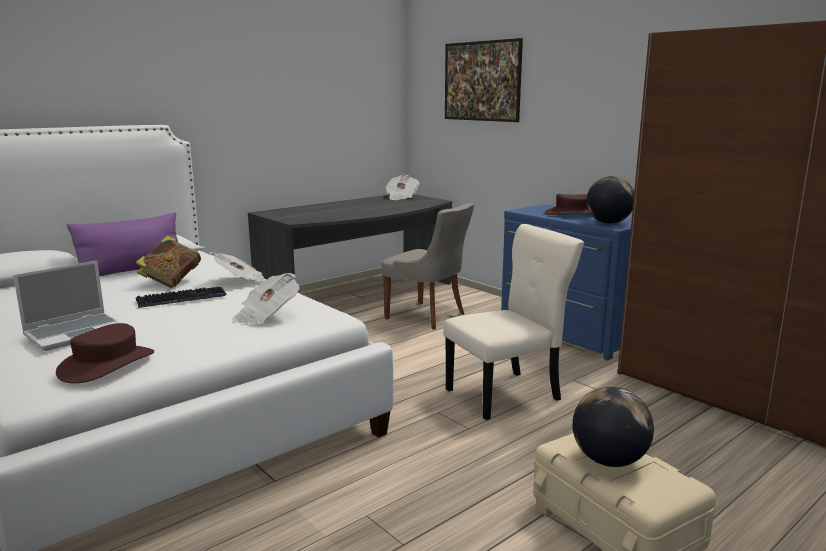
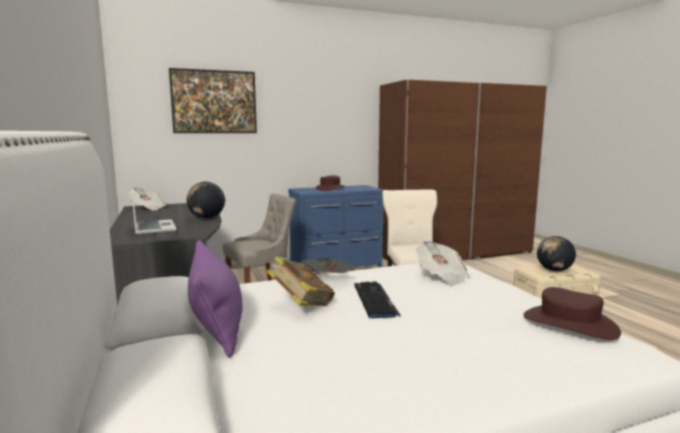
camera: 70 degrees left, 5 degrees down
laptop [13,261,121,351] -> laptop moved to [131,188,176,235]
globe [586,176,634,224] -> globe moved to [187,182,225,219]

